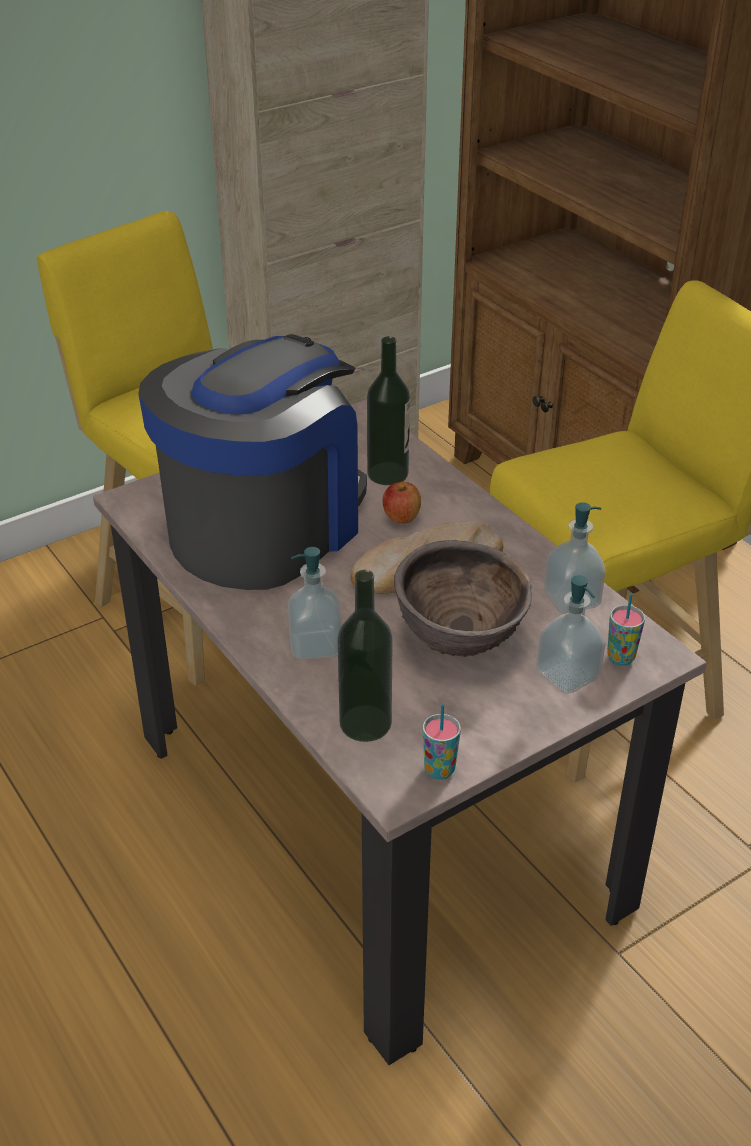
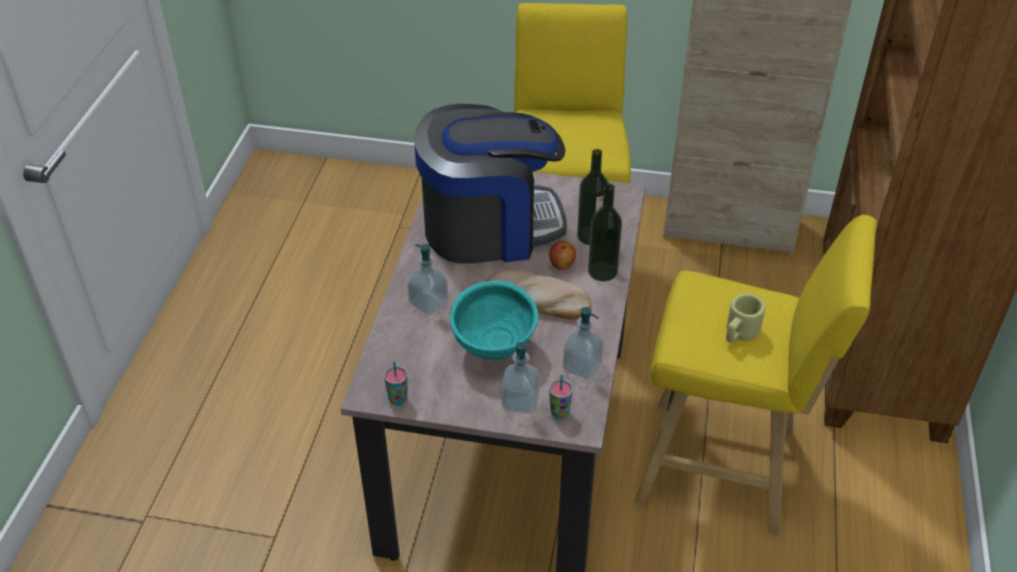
camera: 45 degrees right, 5 degrees up
bottle [338,570,393,742] -> bottle moved to [588,184,622,281]
brown bowl [394,540,532,657] -> turquoise bowl [450,280,539,360]
none -> beige mug [726,293,765,343]

